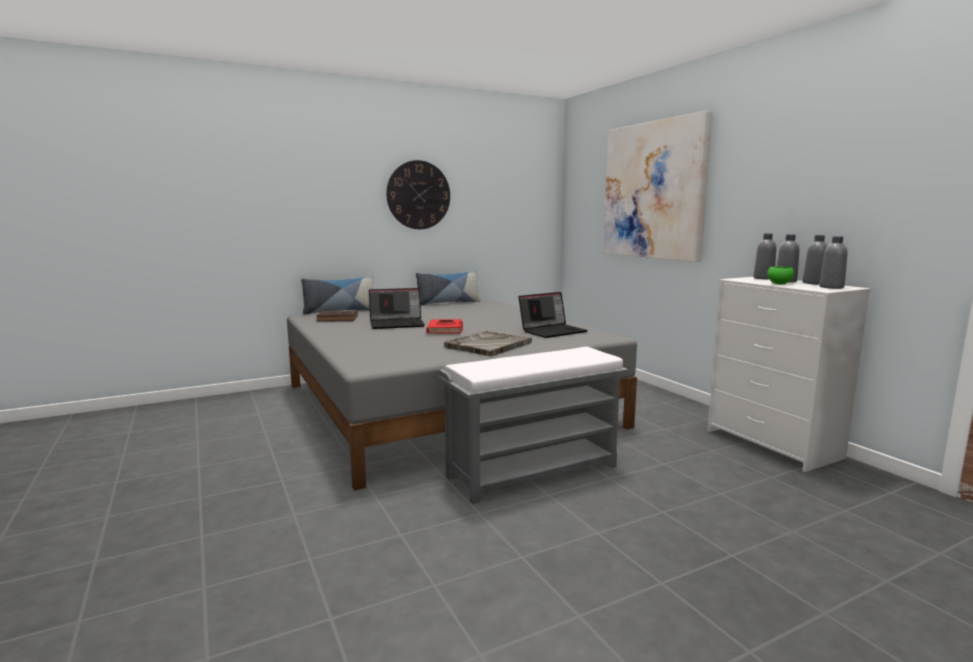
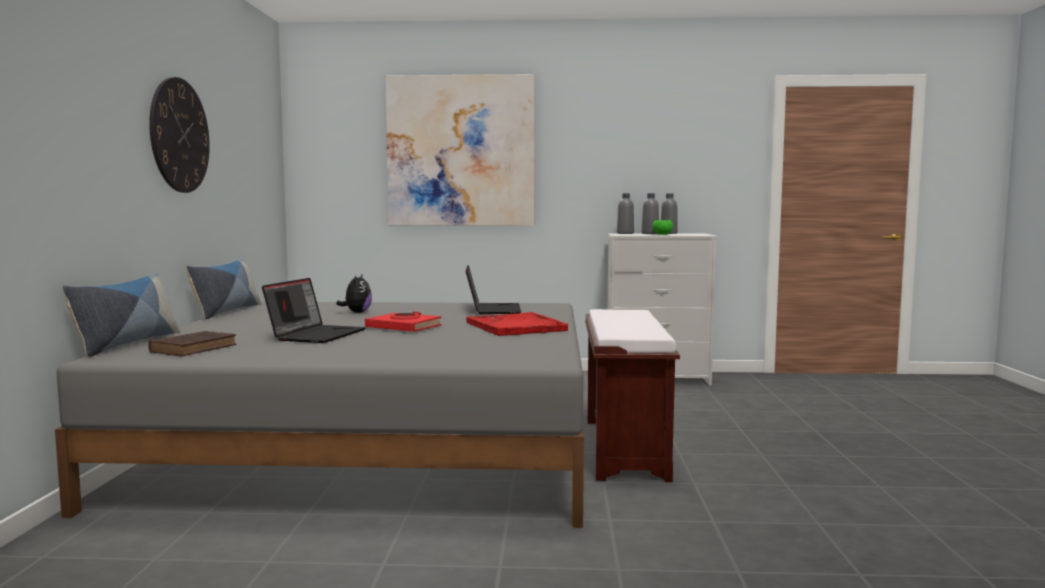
camera: 60 degrees left, 5 degrees down
grey bench [438,347,628,504] -> brown bench [586,309,680,482]
grey tray [444,331,532,356] -> red tray [466,312,568,336]
grey bottle [819,236,847,289] -> none
none -> plush toy [336,273,372,313]

